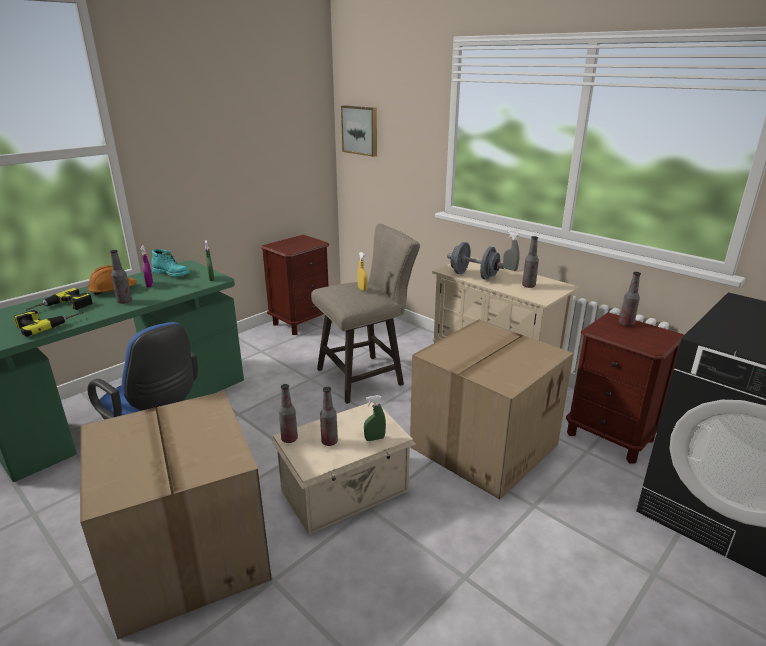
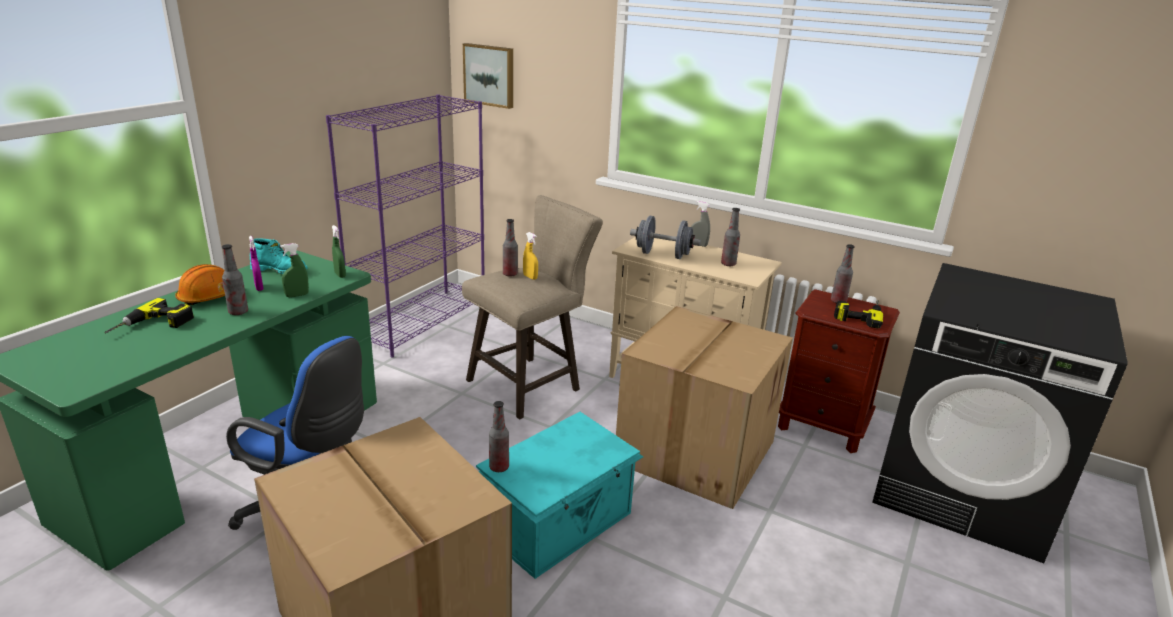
camera: 15 degrees left, 0 degrees up
power drill [14,310,84,337] -> power drill moved to [834,300,883,329]
brown nightstand [261,235,329,335] -> purple bookcase [326,95,485,358]
beige storage box [272,402,416,535] -> turquoise storage box [476,412,643,579]
bottle [320,387,338,446] -> bottle moved to [503,219,518,277]
green spray bottle [364,395,386,441] -> green spray bottle moved to [280,243,309,297]

